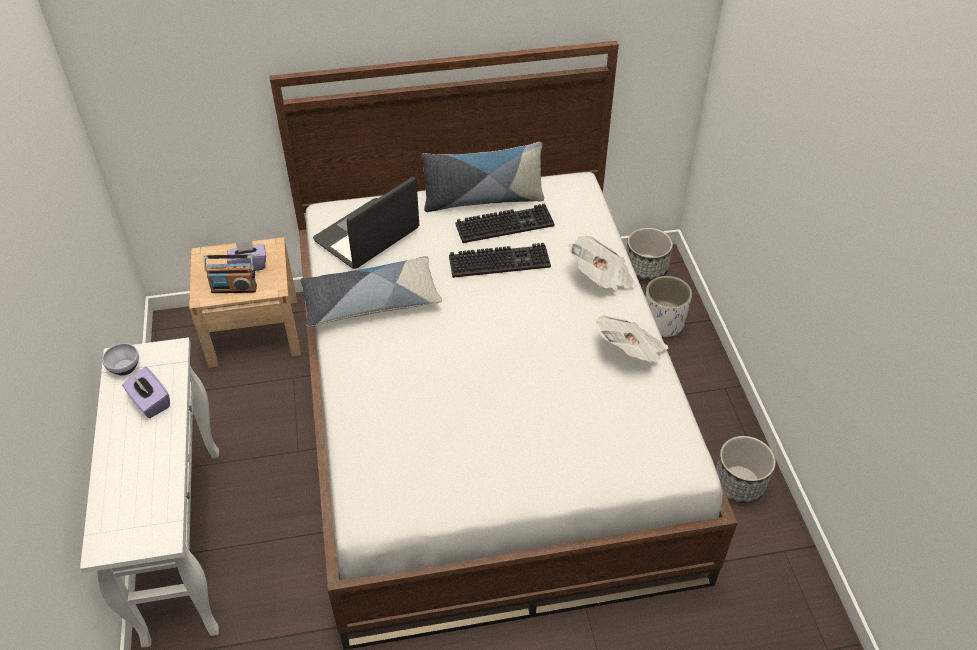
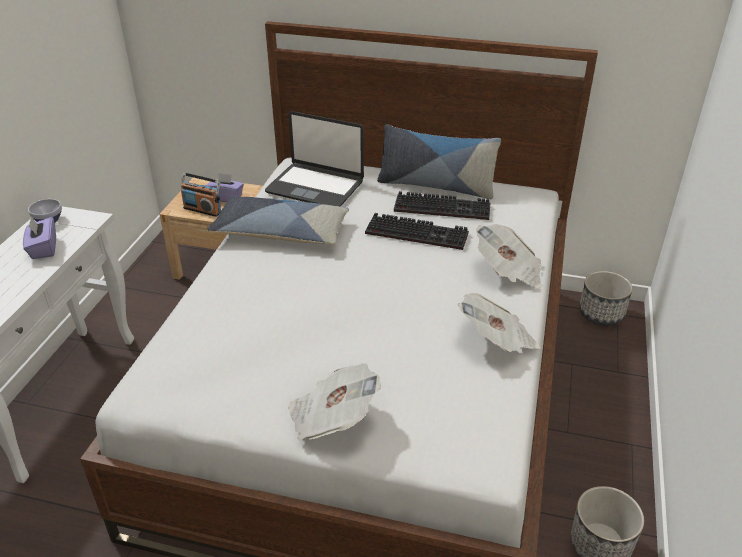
camera: 25 degrees right, 10 degrees down
laptop [313,177,419,269] -> laptop turned 135 degrees counterclockwise [265,111,364,206]
white planter [646,276,692,337] -> none
none -> newspaper [288,363,381,441]

